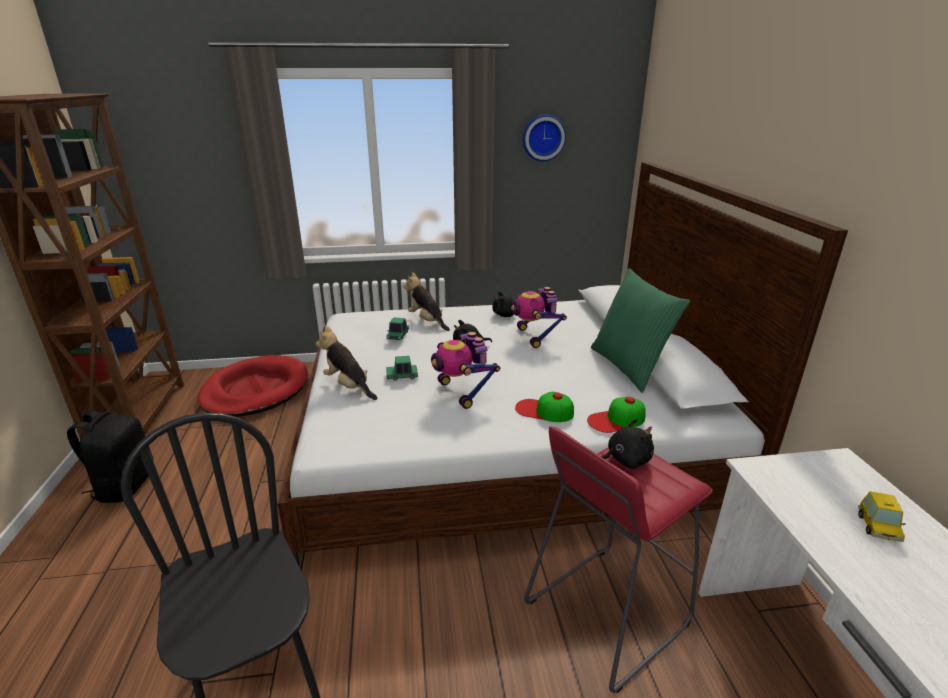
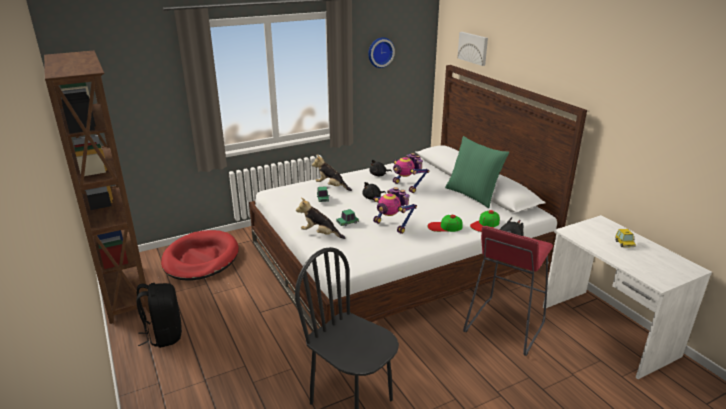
camera: 20 degrees left, 0 degrees up
none -> picture [457,32,488,66]

